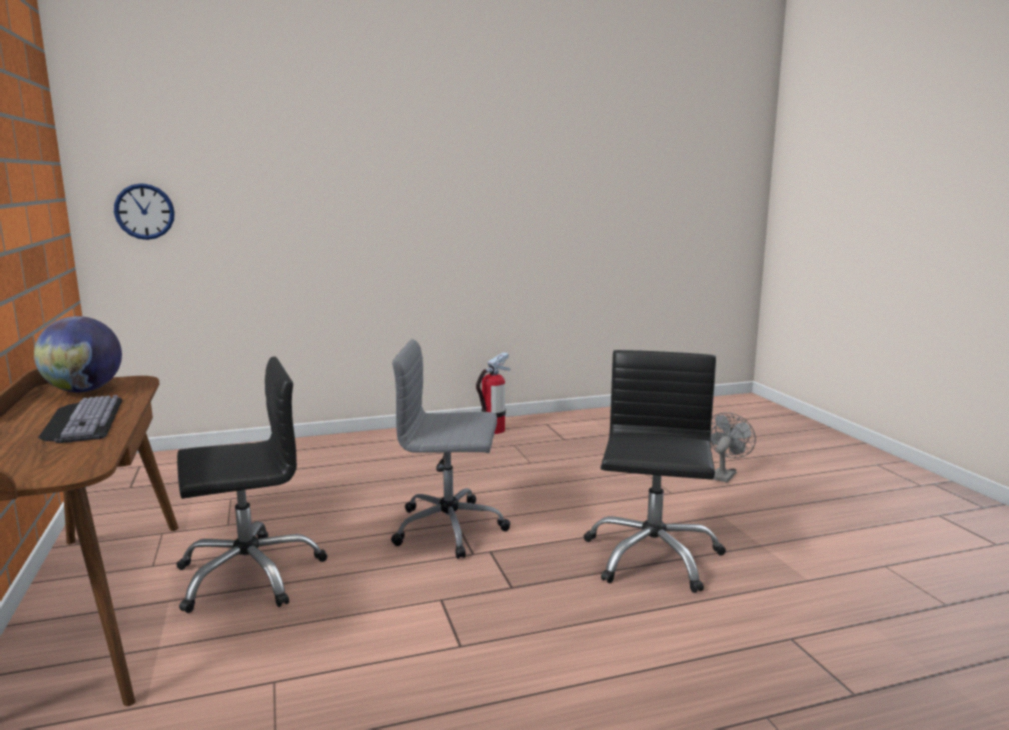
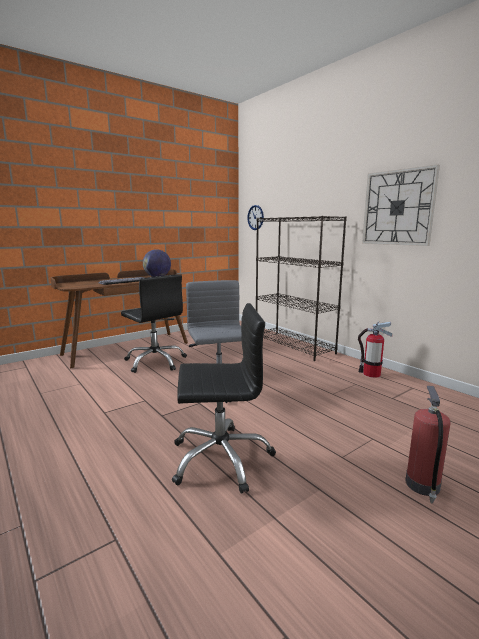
camera: 70 degrees right, 0 degrees up
grey fan [711,412,756,483] -> fire extinguisher [405,386,451,503]
none -> black bookcase [256,216,347,361]
none -> wall clock [362,165,440,246]

